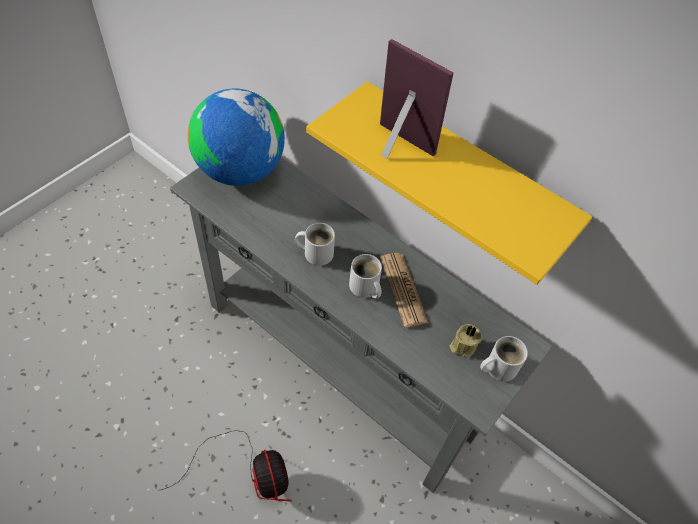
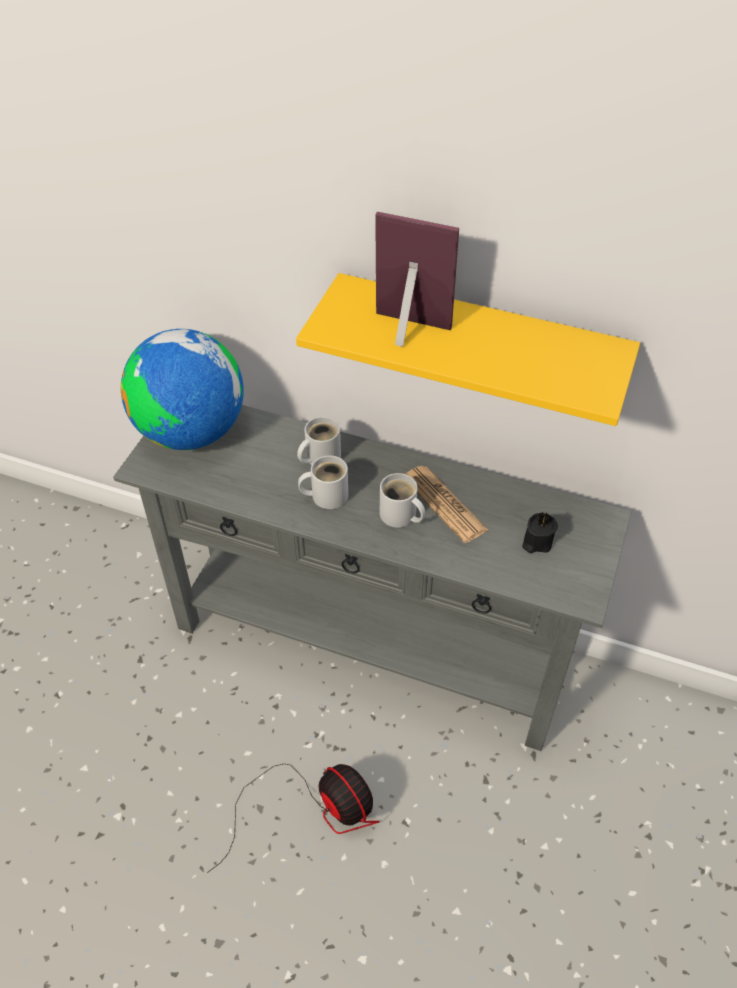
camera: 15 degrees left, 5 degrees down
beige candle [449,324,482,357] -> black candle [522,512,558,553]
white mug [480,336,528,382] -> white mug moved to [297,416,341,465]

